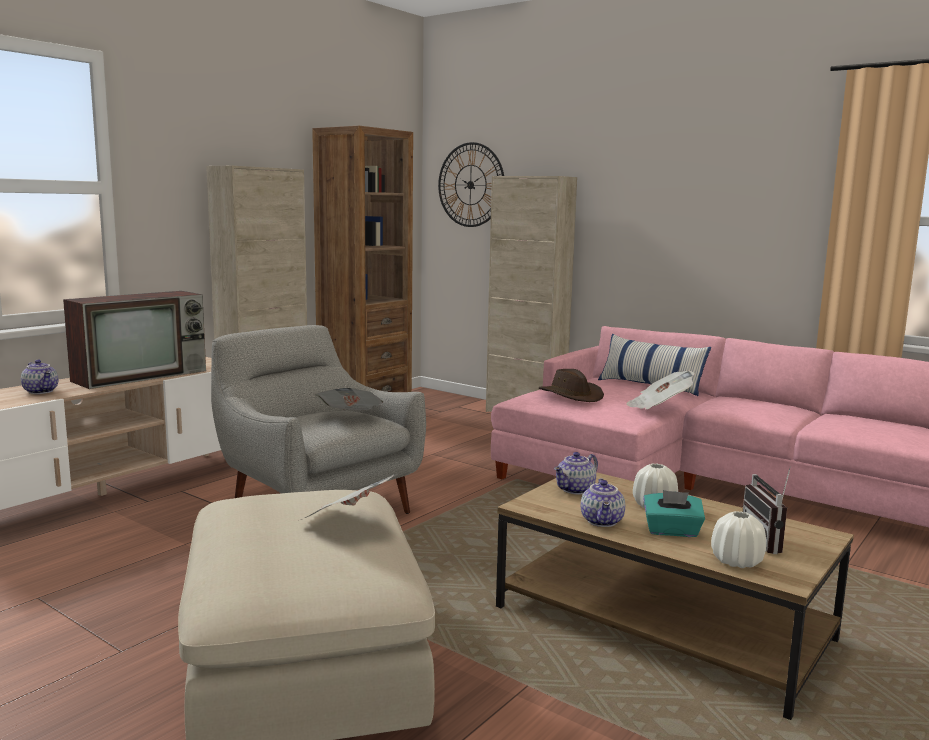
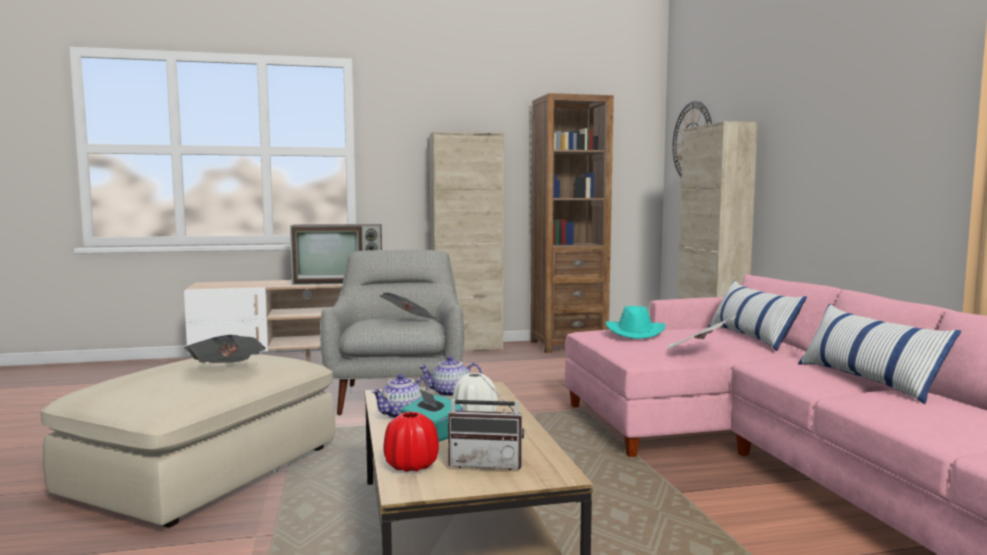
camera: 40 degrees right, 5 degrees down
teapot [21,360,58,394] -> none
brown hat [539,369,604,402] -> turquoise hat [606,306,666,339]
white vase [711,511,766,568] -> red vase [383,412,439,472]
radio [743,466,791,554] -> radio turned 120 degrees counterclockwise [448,376,524,470]
none -> pillow [798,304,961,404]

